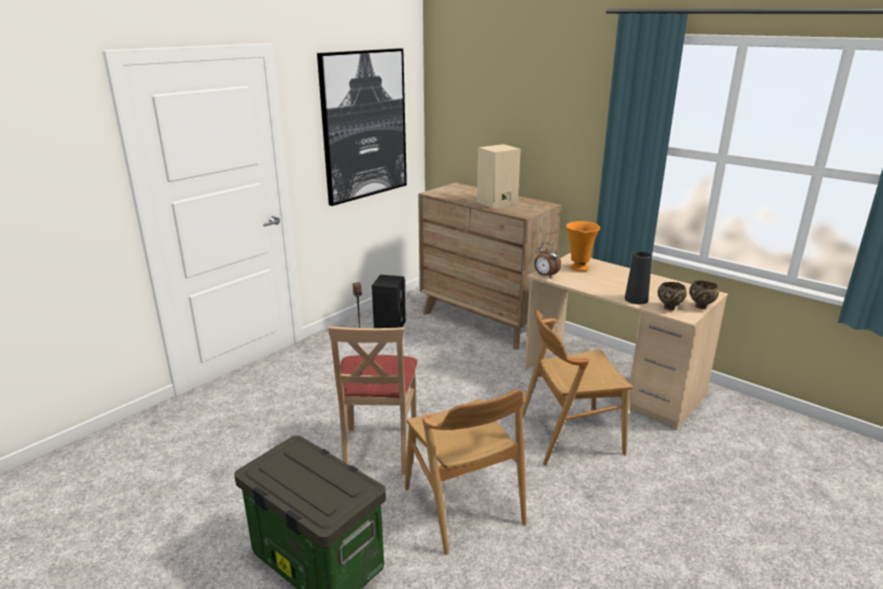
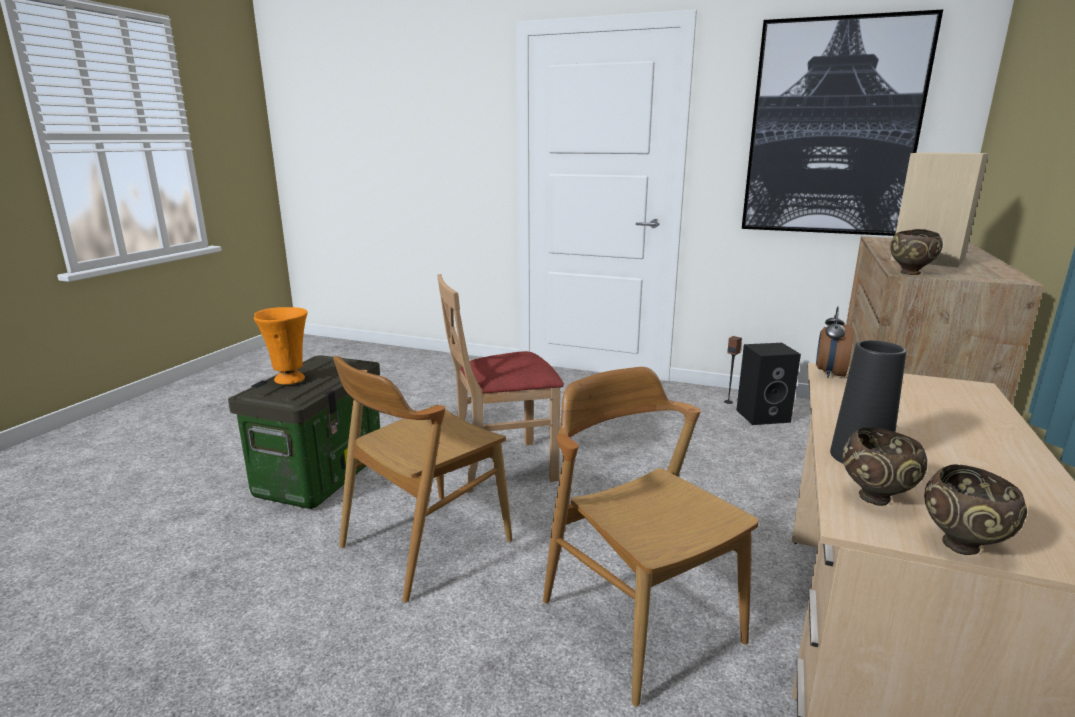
camera: 70 degrees right, 5 degrees down
orange vase [566,221,600,271] -> orange vase moved to [254,307,308,385]
none -> brown bowl [890,229,943,275]

